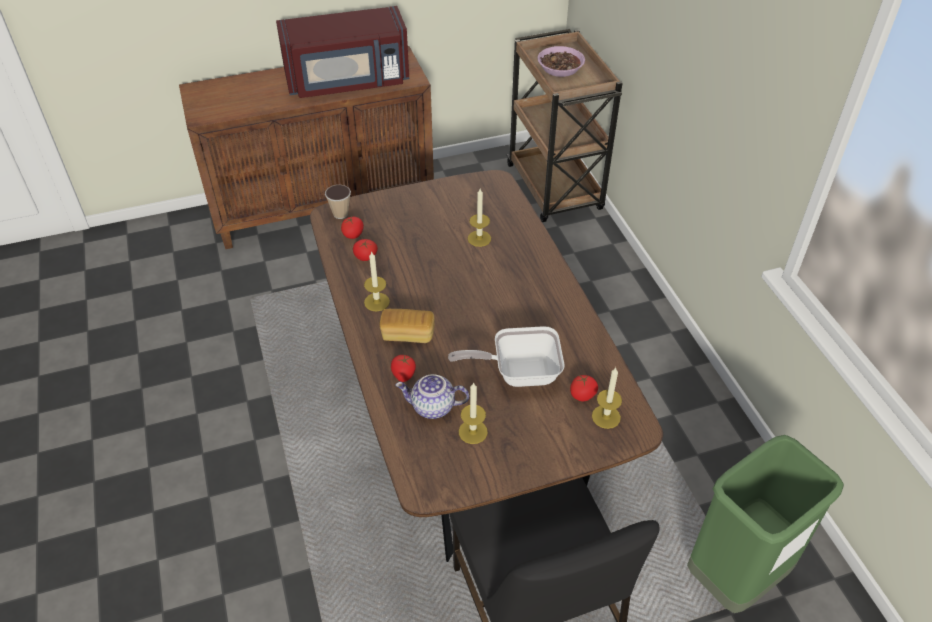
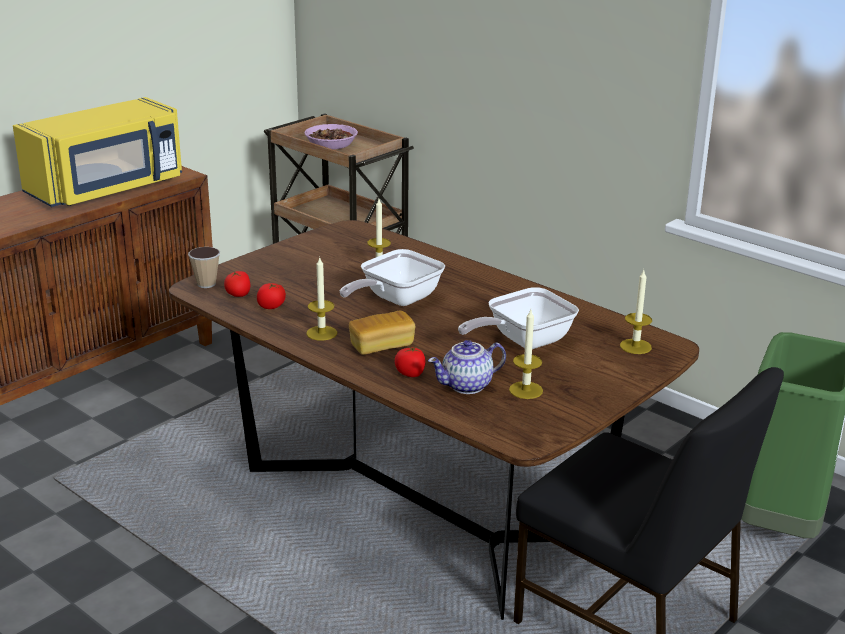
camera: 30 degrees left, 20 degrees down
red microwave [276,6,409,98] -> yellow microwave [13,97,182,207]
tomato [570,375,598,401] -> none
none -> frying pan [340,249,445,306]

